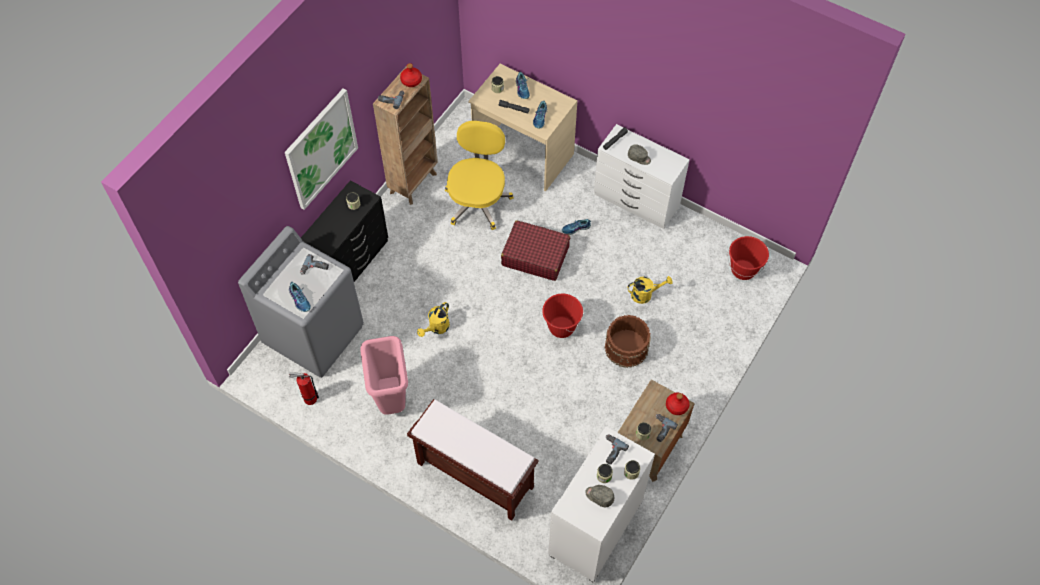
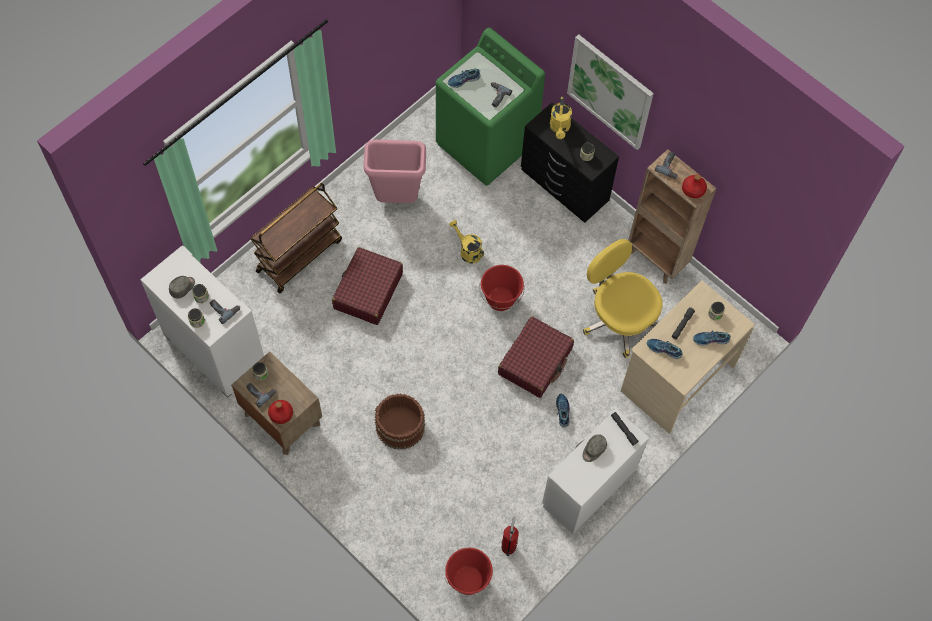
camera: 100 degrees right, 5 degrees up
grey washing machine [238,226,364,378] -> green washing machine [436,28,545,186]
fire extinguisher [289,372,319,405] -> fire extinguisher moved to [502,516,519,556]
brown bench [407,399,539,520] -> brown cart [251,183,342,293]
yellow office chair [445,121,514,230] -> yellow office chair turned 150 degrees counterclockwise [583,239,662,358]
red bucket [542,294,583,338] -> red bucket moved to [480,265,525,311]
yellow watering can [628,276,673,304] -> yellow watering can moved to [550,97,572,139]
none -> red suitcase [332,247,403,325]

